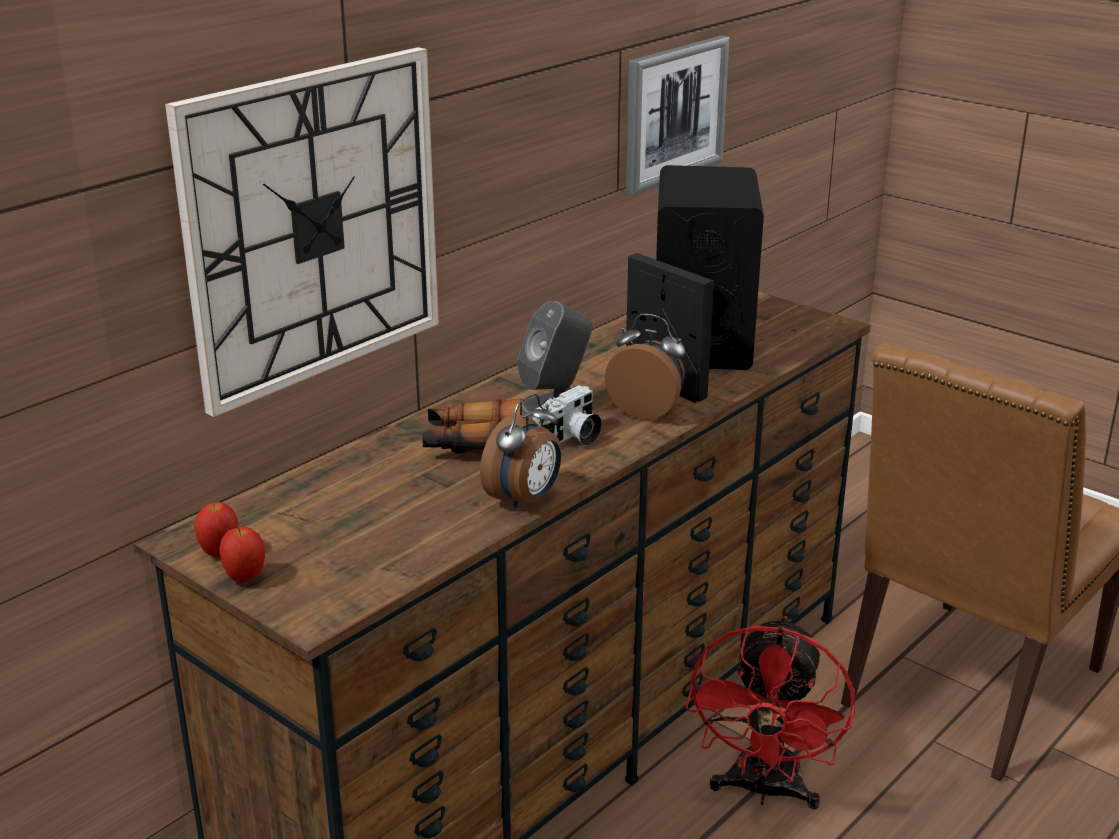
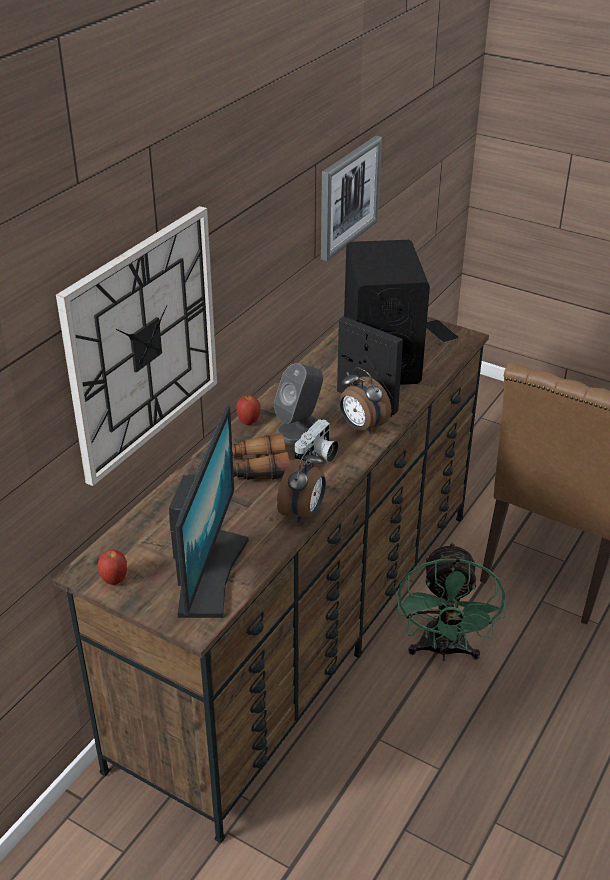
camera: 10 degrees left, 10 degrees up
apple [219,527,265,583] -> apple moved to [236,395,260,425]
alarm clock [605,314,685,420] -> alarm clock turned 150 degrees counterclockwise [339,367,391,434]
red fan [685,616,855,810] -> green fan [398,542,506,661]
none -> monitor [169,406,249,618]
none -> phone [426,320,459,343]

